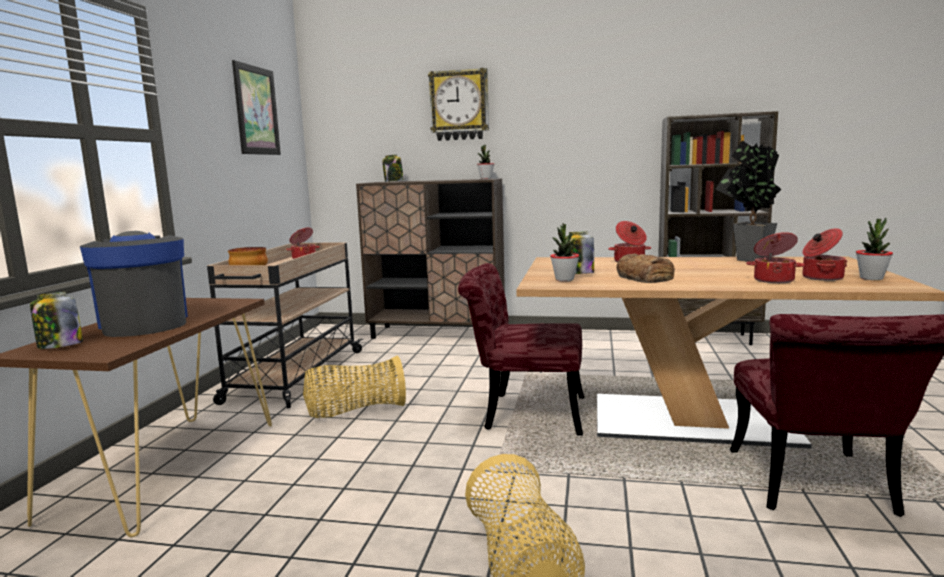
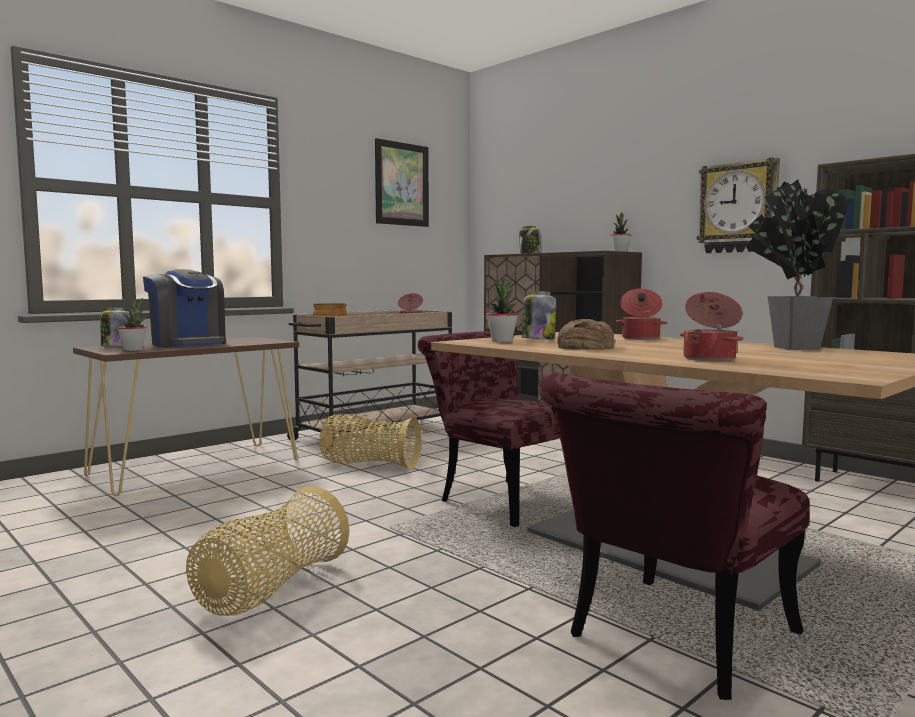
camera: 35 degrees right, 5 degrees down
coffee machine [80,231,188,337] -> coffee machine turned 135 degrees clockwise [143,269,226,348]
wall clock [428,68,489,141] -> wall clock moved to [697,158,780,253]
cooking pot [802,228,847,281] -> none
potted plant [856,218,893,280] -> potted plant moved to [117,298,147,351]

